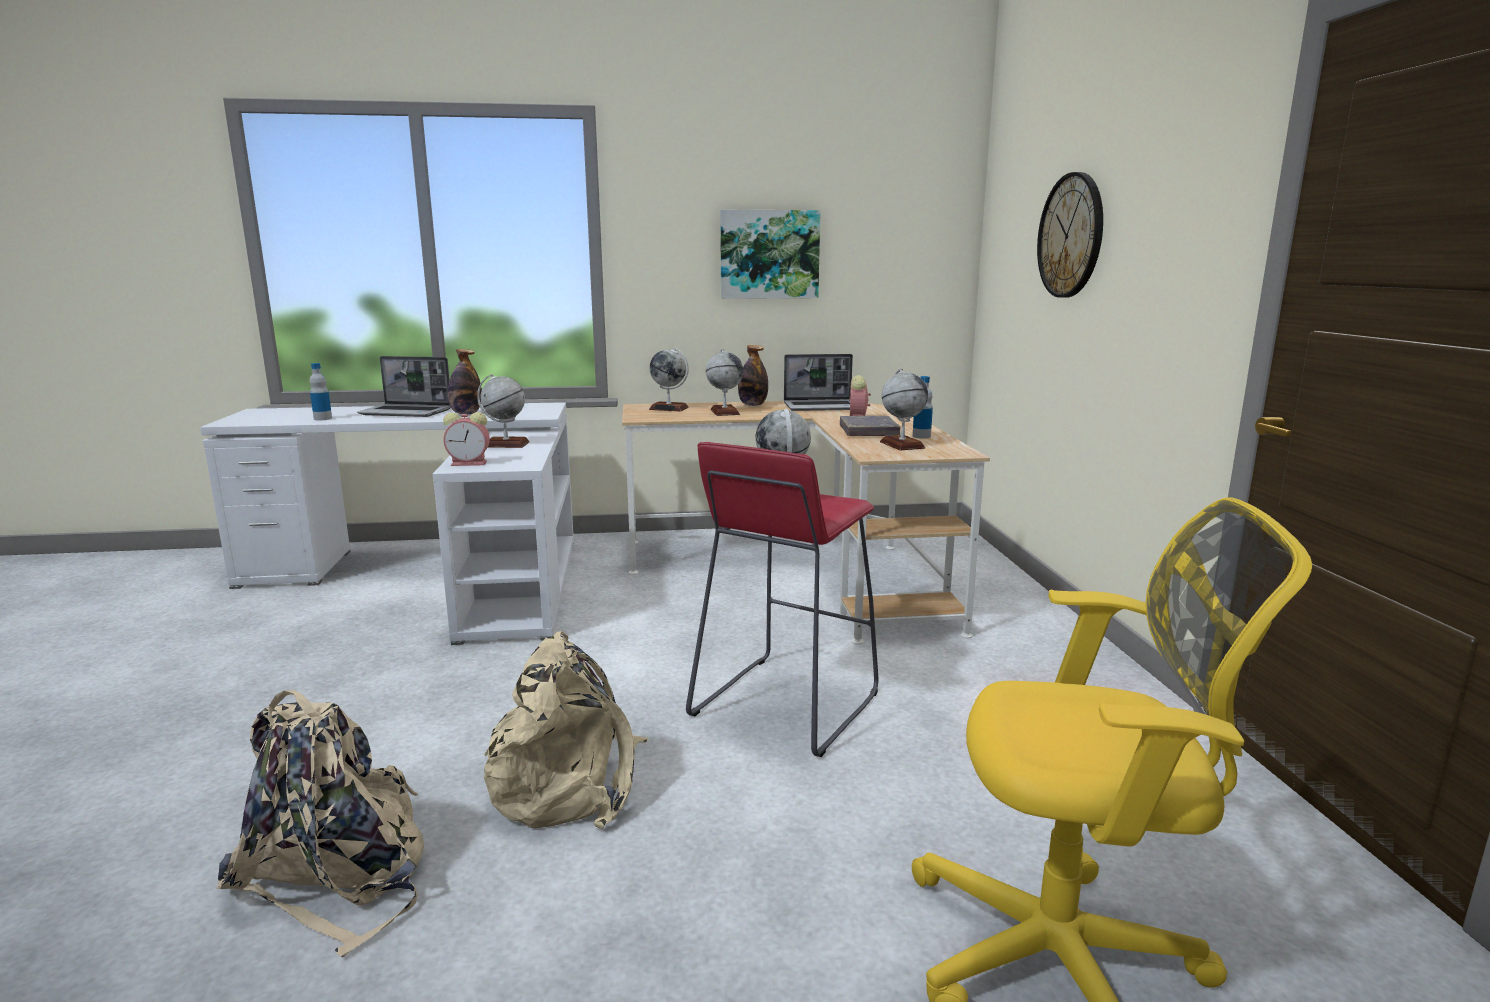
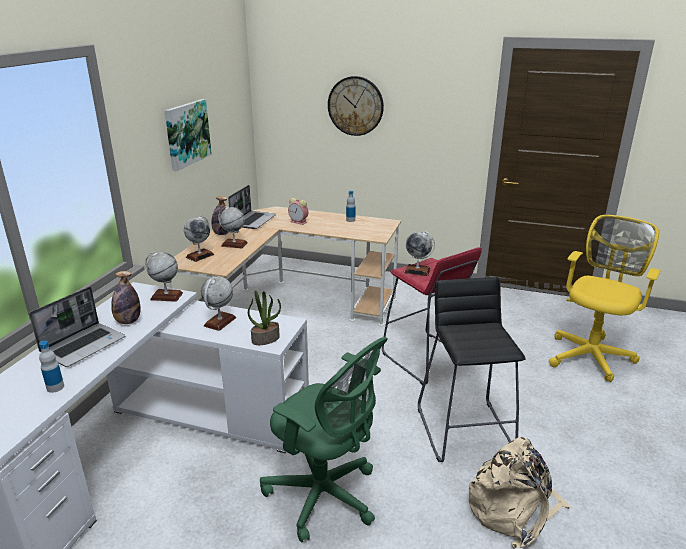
camera: 65 degrees left, 10 degrees up
alarm clock [443,412,490,466] -> potted plant [248,290,281,345]
beige backpack [484,631,649,829] -> black stool [418,277,526,462]
grey book [840,416,900,436] -> none
globe [880,368,928,451] -> globe moved to [145,252,183,302]
none -> green office chair [260,337,388,543]

